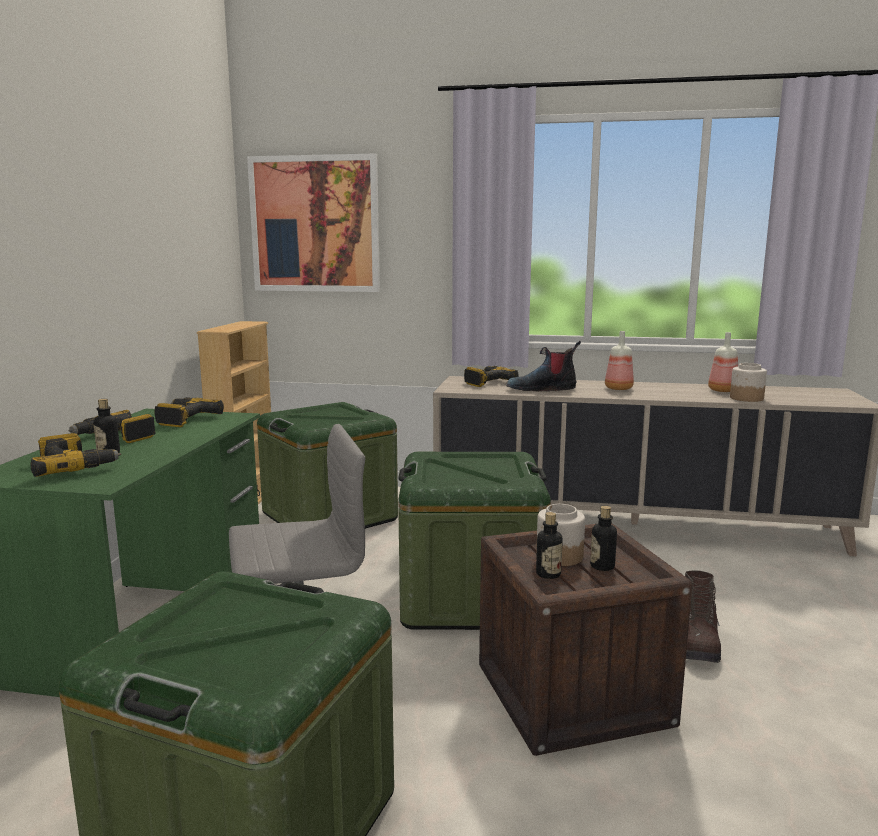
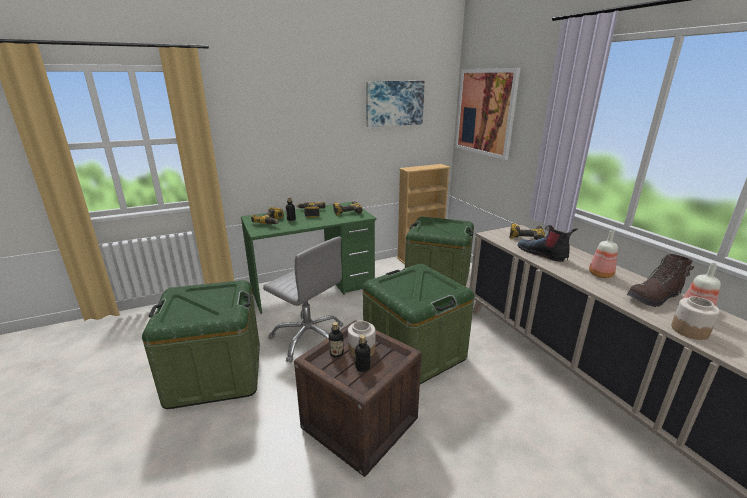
camera: 55 degrees right, 10 degrees up
brown boot [685,571,721,663] -> brown boot moved to [627,254,694,307]
none -> picture [366,81,425,127]

